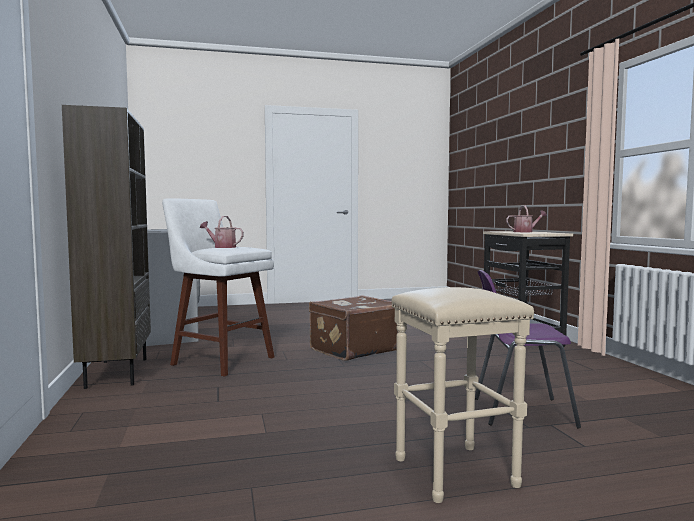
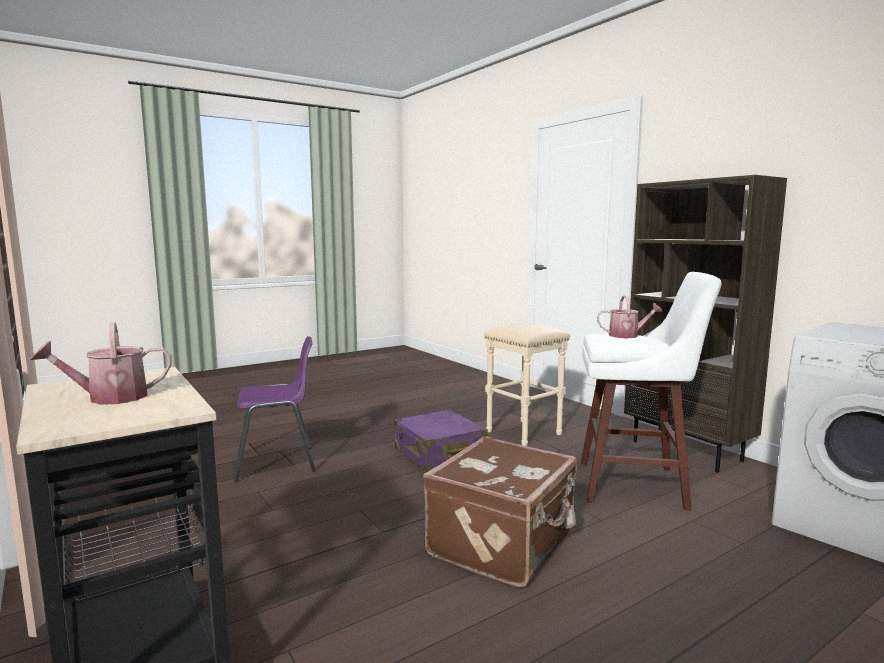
camera: 160 degrees right, 5 degrees up
beige stool [391,287,534,503] -> beige stool moved to [484,324,570,446]
none -> purple suitcase [394,409,488,472]

